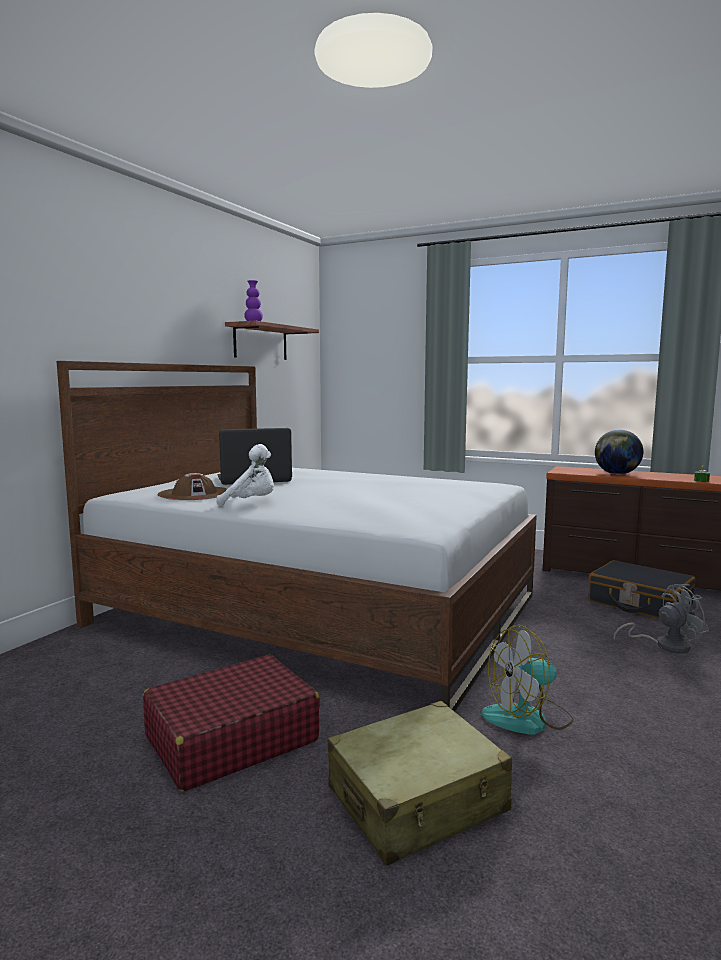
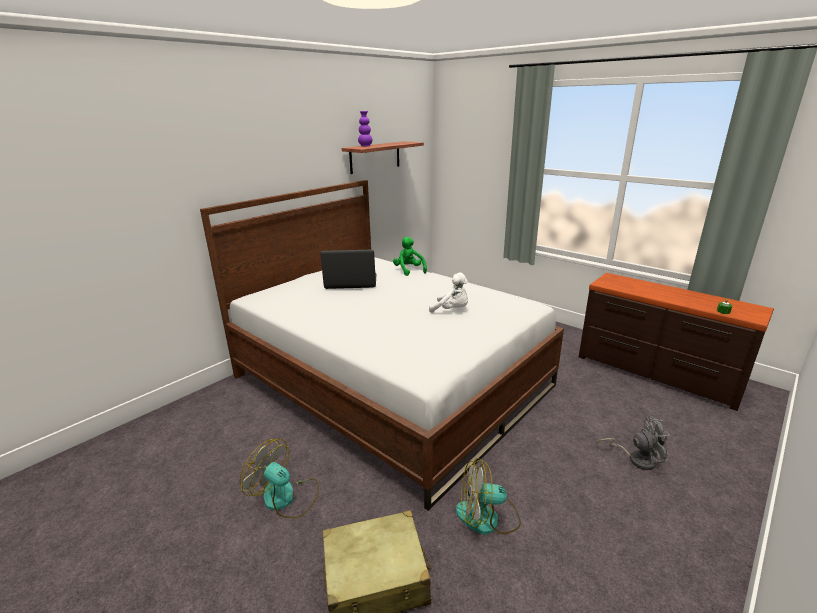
camera: 15 degrees right, 15 degrees up
red suitcase [143,654,320,792] -> fan [240,439,319,518]
brown hat [158,473,227,500] -> none
white plush toy [217,444,274,507] -> white plush toy moved to [429,273,468,313]
black suitcase [589,560,695,619] -> none
globe [595,430,643,474] -> none
none -> green plush toy [393,237,427,276]

